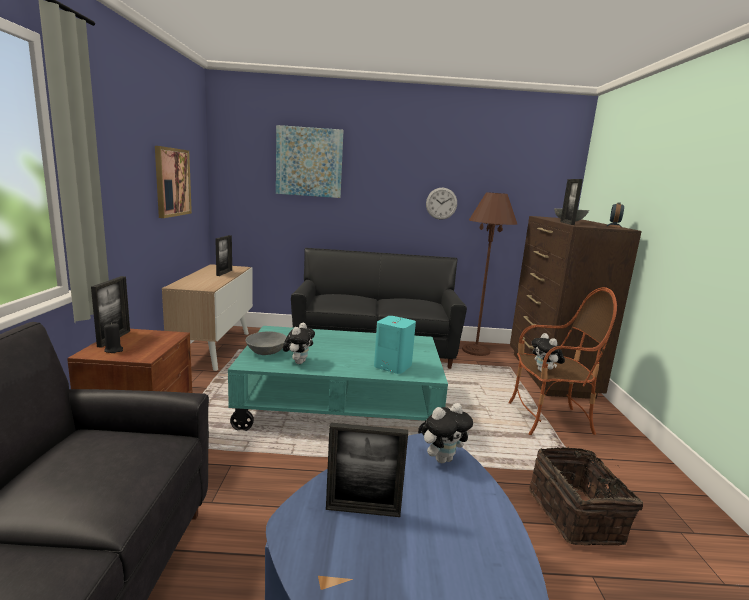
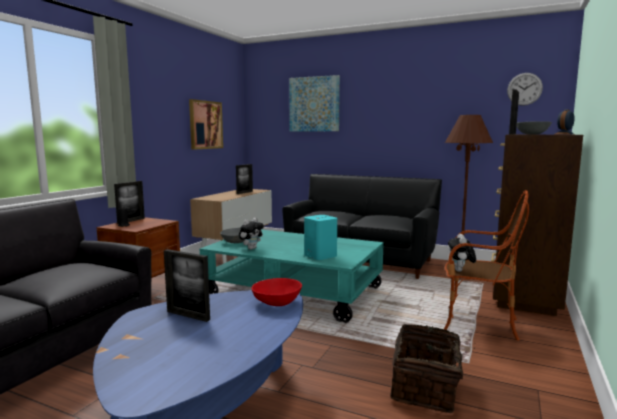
camera: 25 degrees right, 5 degrees down
plush toy [422,403,473,463] -> red bowl [251,278,302,306]
wall clock [426,188,457,220] -> wall clock moved to [507,73,543,106]

